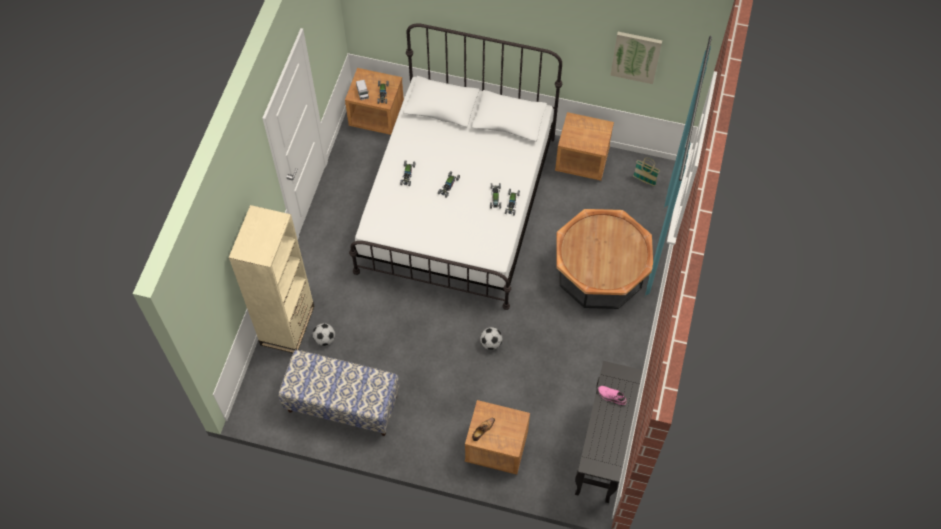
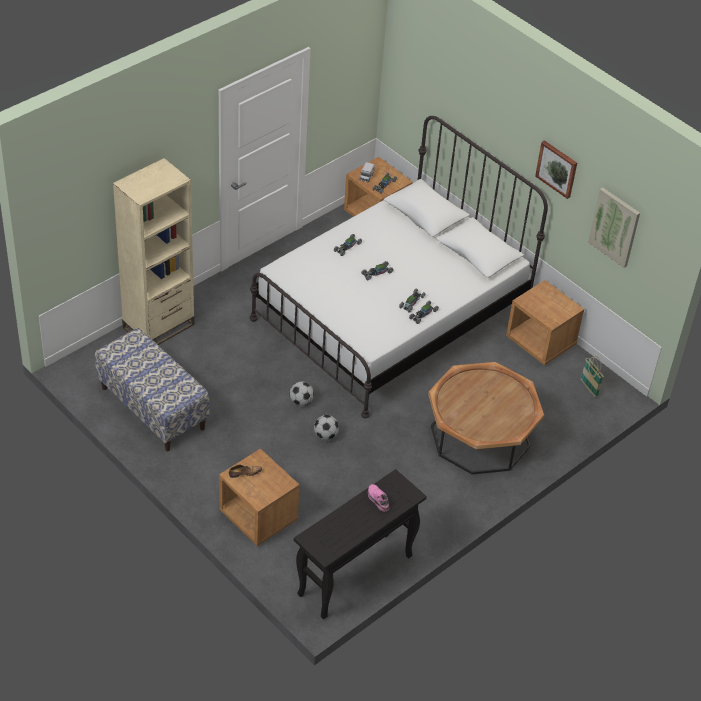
camera: 30 degrees right, 15 degrees down
football [313,323,335,346] -> football moved to [290,381,314,406]
none -> picture [535,140,577,199]

